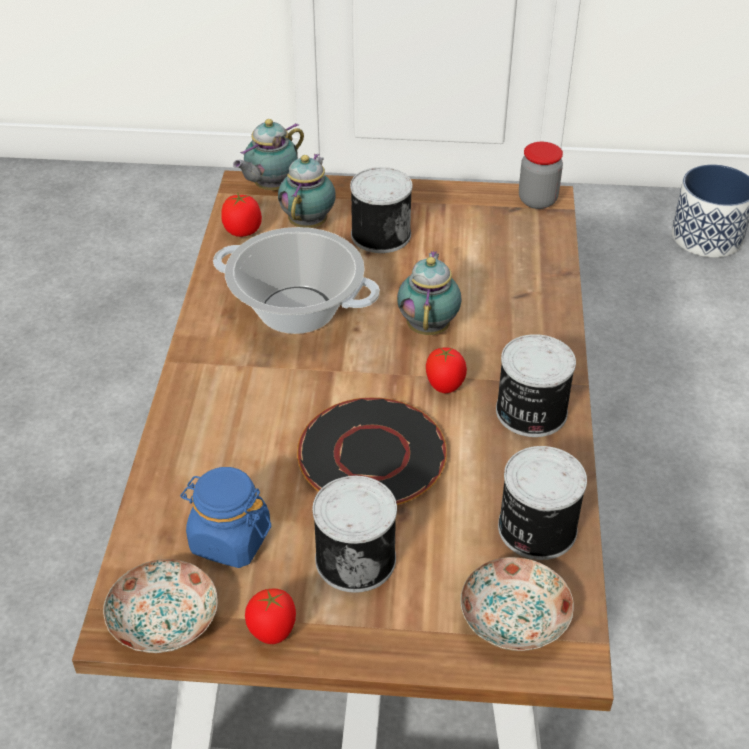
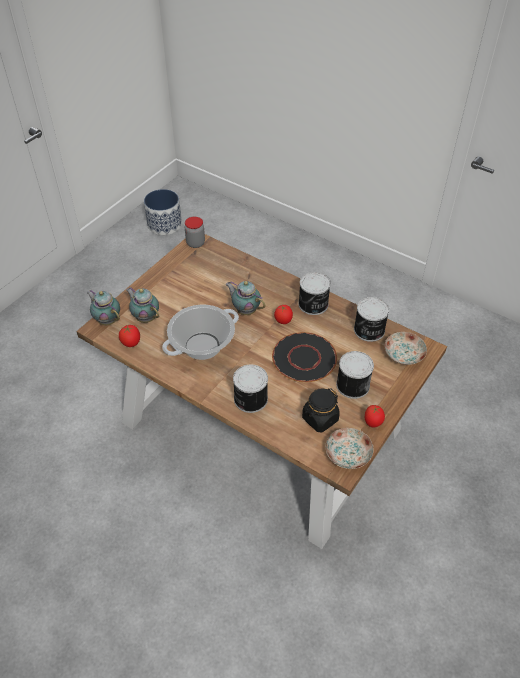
camera: 60 degrees left, 5 degrees up
blue jar [180,467,271,568] -> black jar [302,388,340,432]
teapot [233,119,304,190] -> teapot turned 150 degrees clockwise [87,290,120,325]
can [350,167,412,253] -> can moved to [233,364,268,413]

